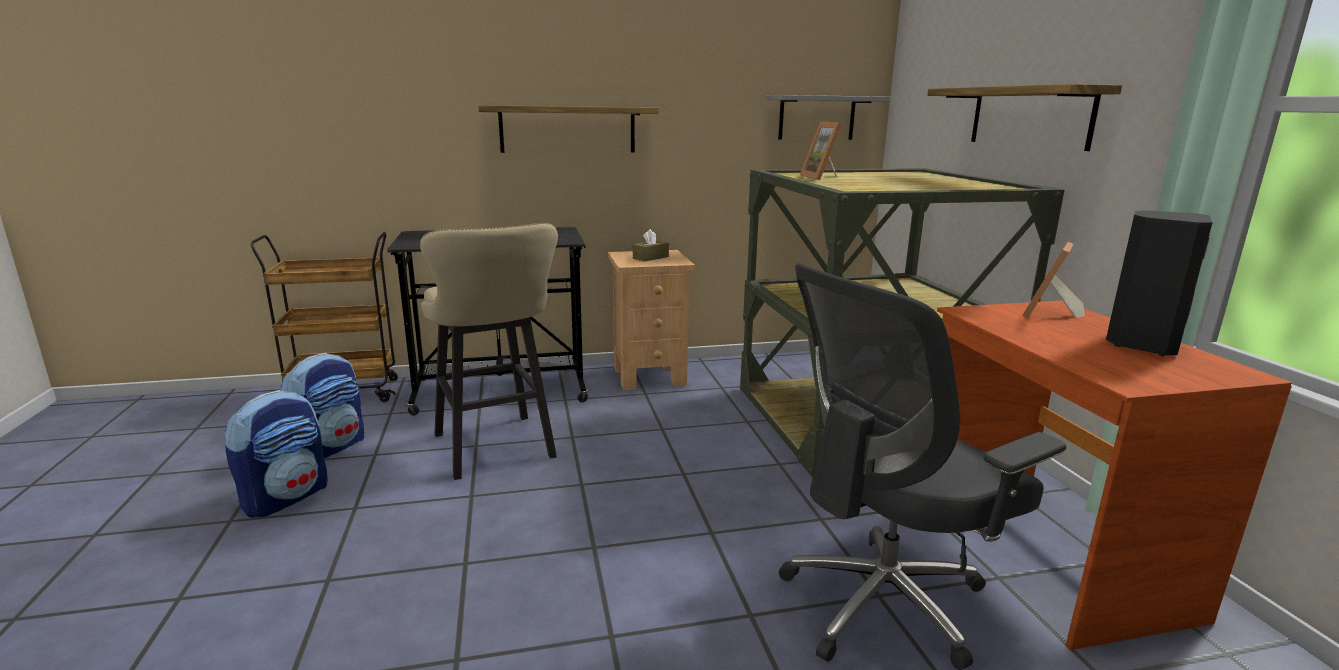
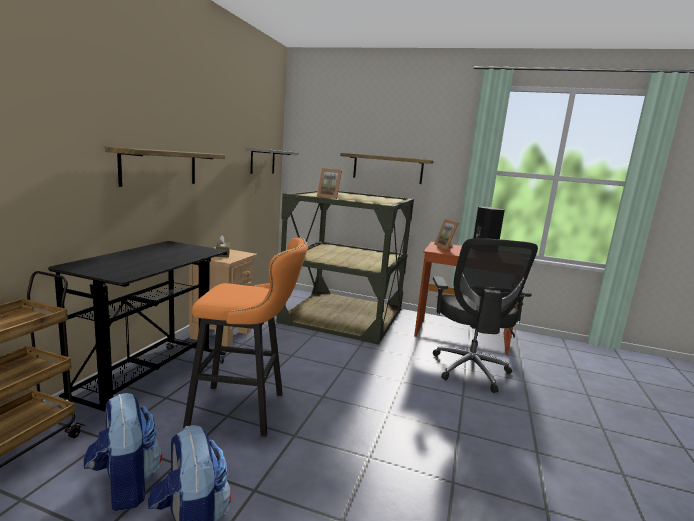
camera: 60 degrees left, 5 degrees down
beige stool [420,223,558,480] -> orange stool [183,238,308,437]

